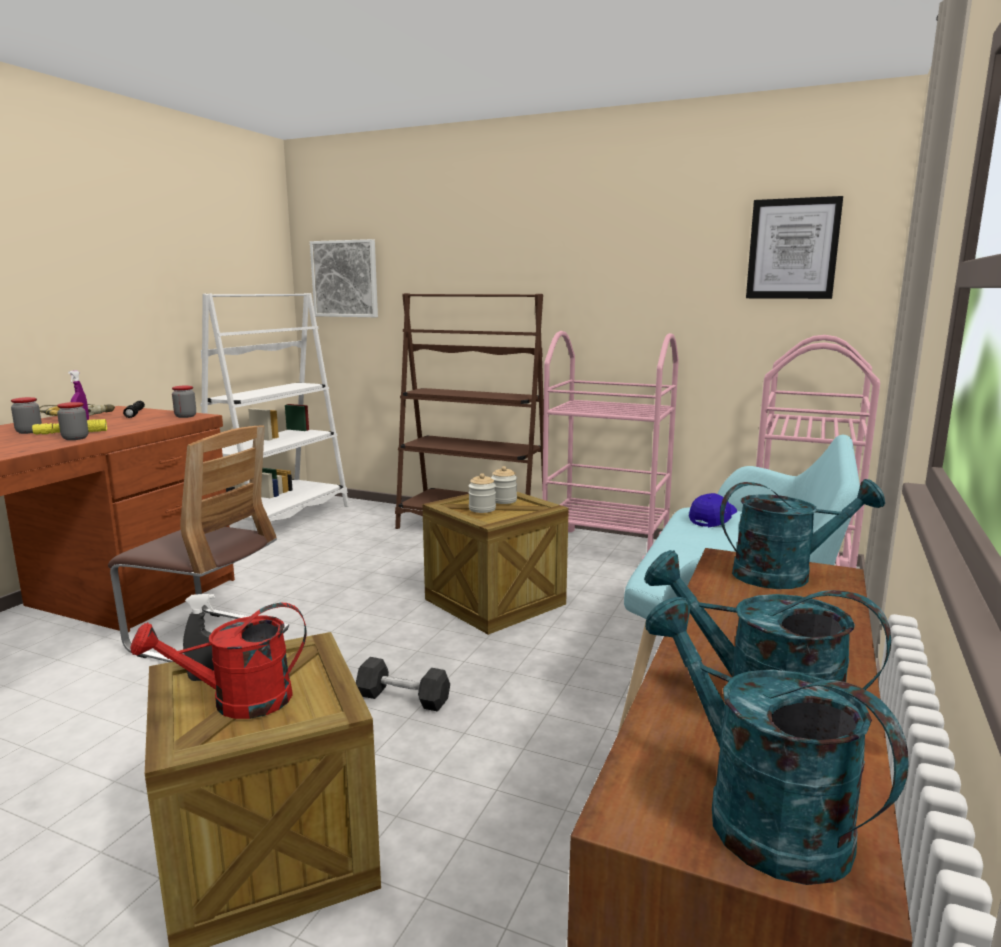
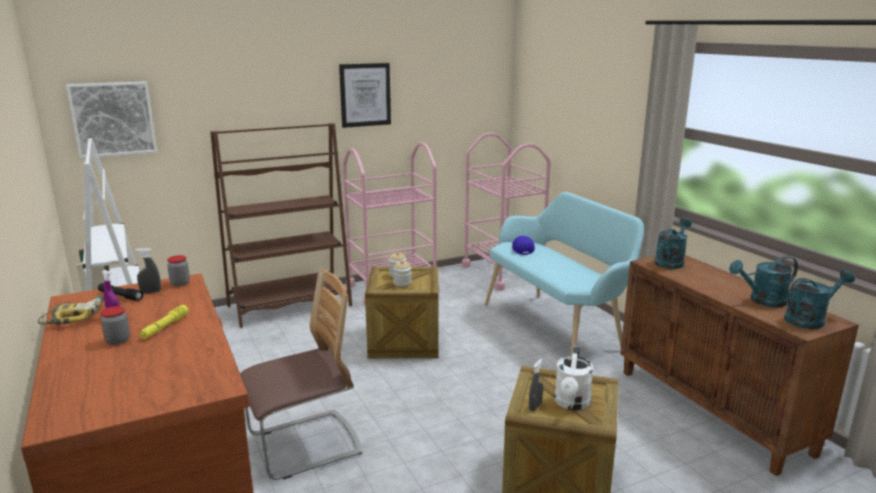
camera: 50 degrees left, 5 degrees up
jar [57,402,88,440] -> none
red watering can [130,603,307,719] -> white watering can [554,346,593,410]
black dumbbell [356,657,450,712] -> none
turquoise watering can [645,597,909,885] -> turquoise watering can turned 150 degrees clockwise [784,269,855,329]
picture [746,196,843,299] -> picture moved to [339,63,391,128]
none -> grey spray bottle [135,248,161,294]

